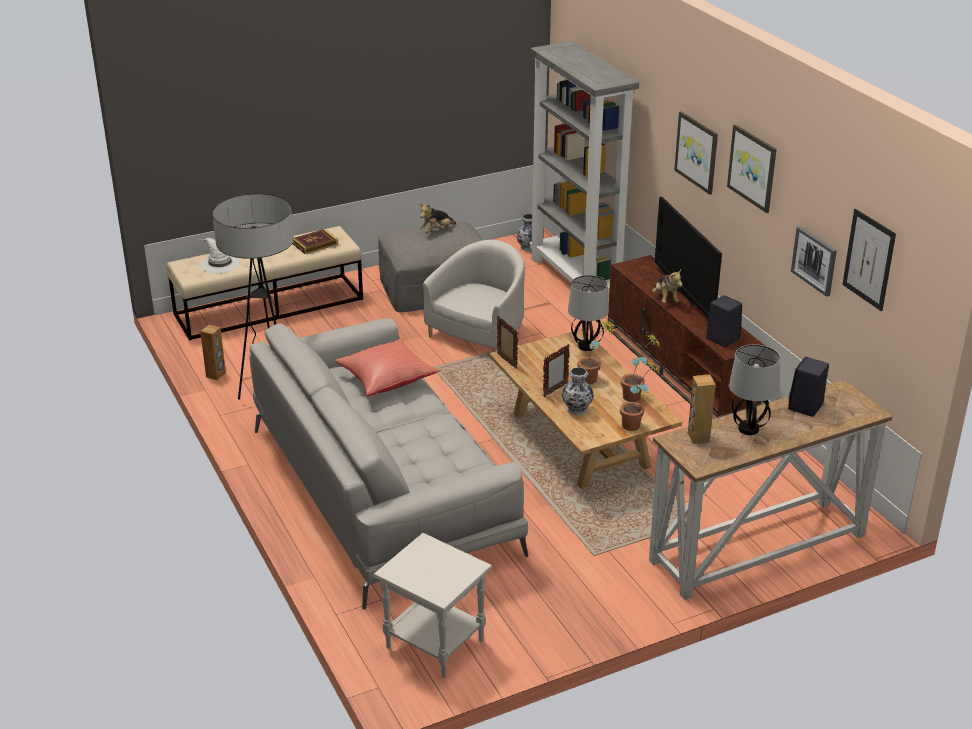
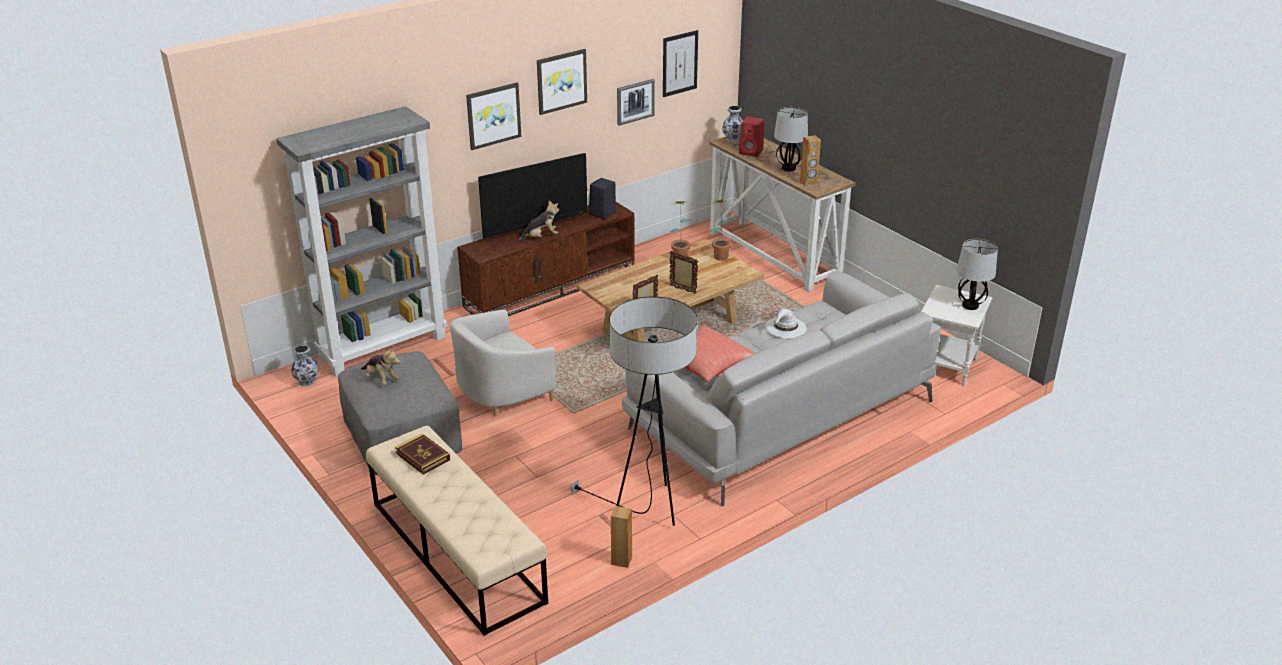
camera: 100 degrees left, 0 degrees up
white hat [200,238,240,273] -> white hat moved to [765,308,807,338]
white armchair [423,240,525,352] -> white armchair turned 60 degrees counterclockwise [450,310,556,416]
vase [562,367,594,415] -> vase moved to [722,106,743,142]
table lamp [568,275,609,351] -> table lamp moved to [956,239,998,310]
potted plant [577,319,616,384] -> none
black speaker [788,357,829,417] -> red speaker [739,116,764,157]

